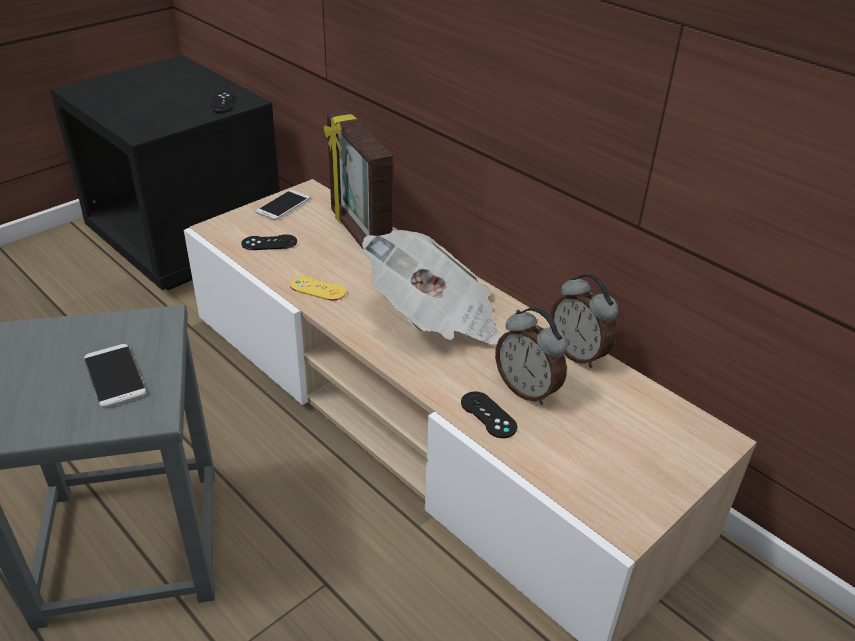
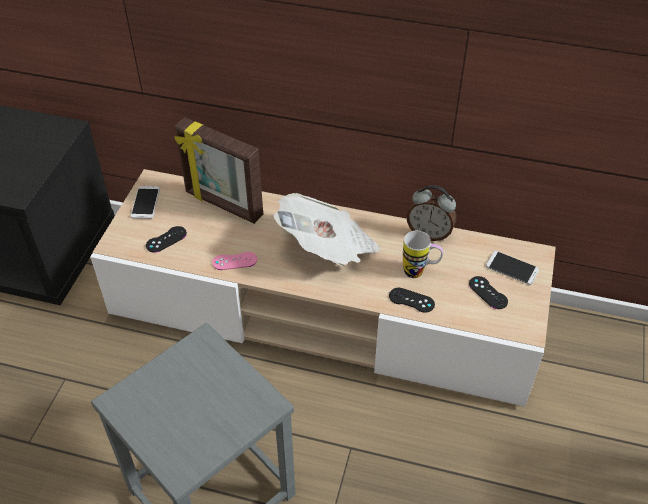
camera: 30 degrees left, 10 degrees up
phone [84,344,146,408] -> phone moved to [486,251,539,285]
black game controller [210,91,235,113] -> black game controller moved to [469,276,508,309]
yellow game controller [290,276,346,301] -> pink game controller [212,252,257,270]
alarm clock [495,307,567,405] -> mug [403,231,443,278]

